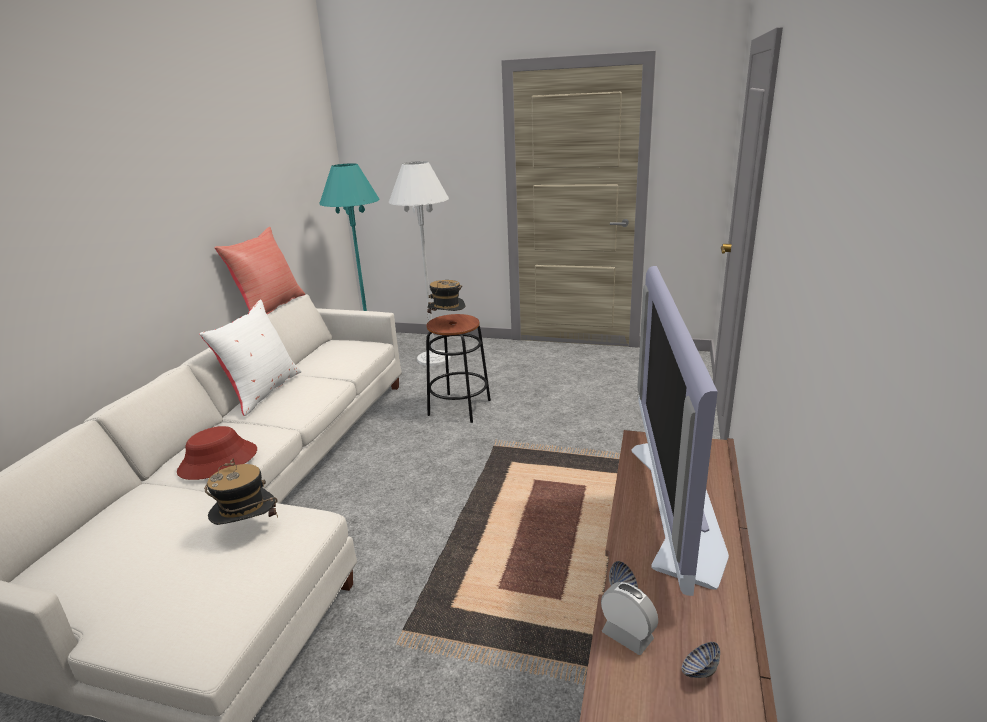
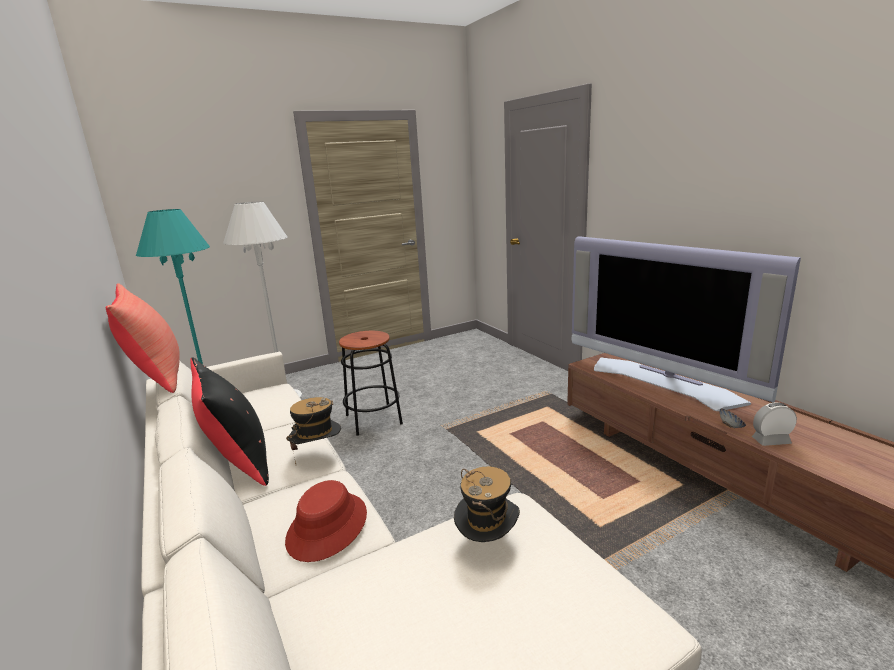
camera: 45 degrees left, 5 degrees down
white pillow [199,300,302,416] -> black pillow [190,357,269,486]
hat [427,280,465,324] -> hat moved to [286,397,341,464]
bowl [681,642,720,678] -> none

